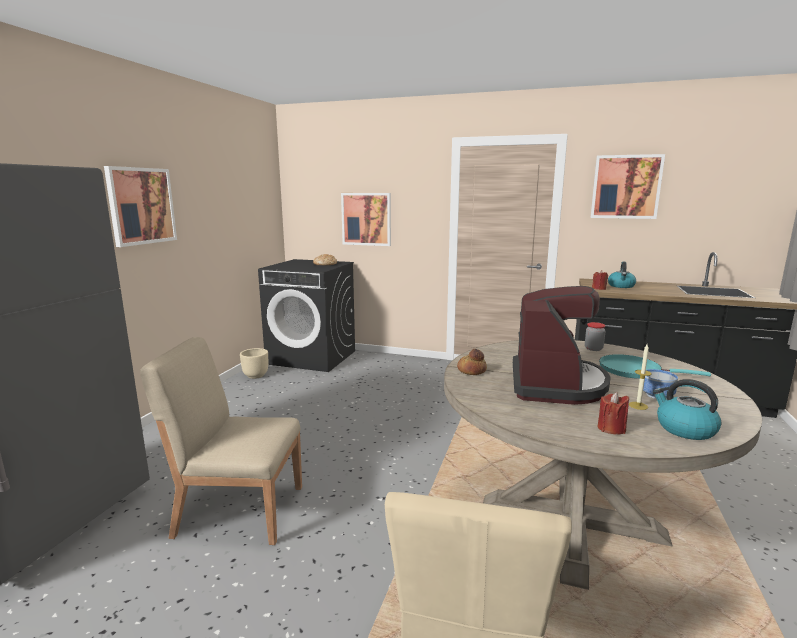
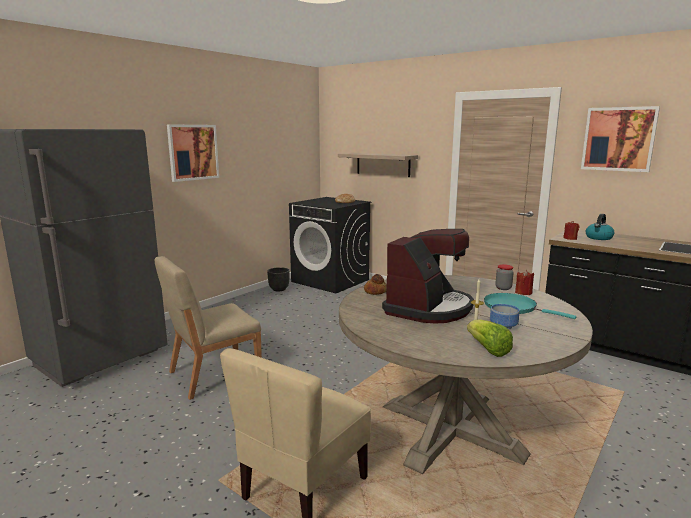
camera: 20 degrees right, 0 degrees up
beige chair [140,337,302,545] -> beige chair turned 60 degrees counterclockwise [155,256,262,400]
beige planter [240,348,268,379] -> black planter [267,267,290,292]
picture [341,193,391,246] -> shelf [338,153,418,177]
red candle [598,392,629,435] -> red candle moved to [515,270,534,295]
kettle [653,379,722,440] -> lettuce [467,319,513,357]

